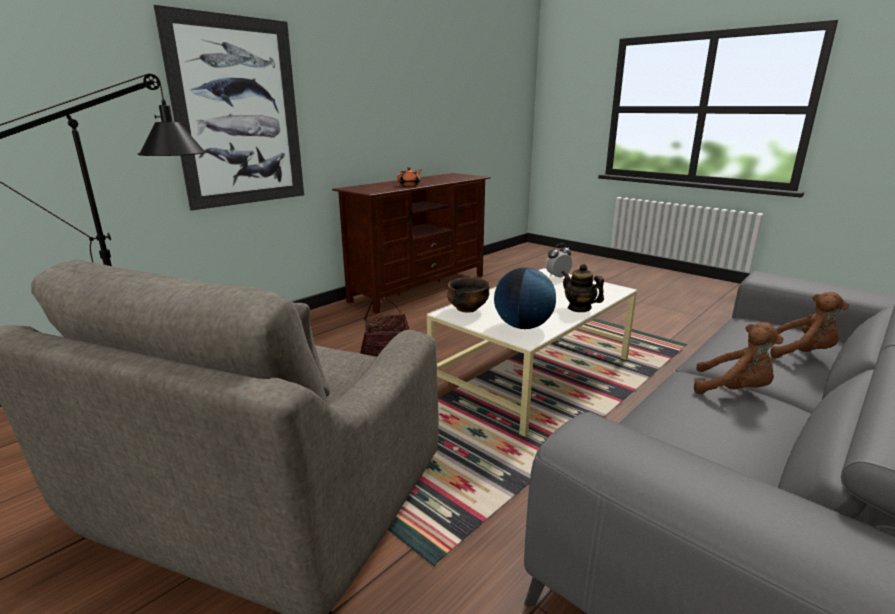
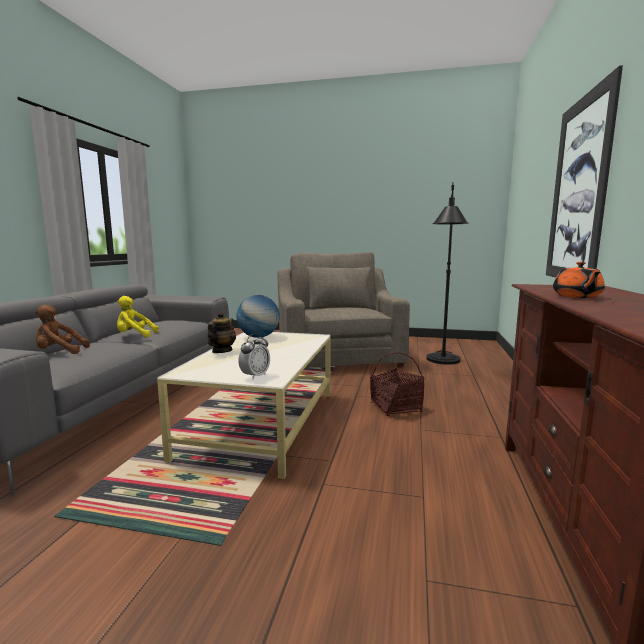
camera: 150 degrees right, 10 degrees down
bowl [447,277,490,313] -> none
teapot [562,264,604,312] -> teapot turned 90 degrees counterclockwise [207,311,236,353]
brown plush toy [694,322,784,394] -> yellow plush toy [117,296,159,337]

